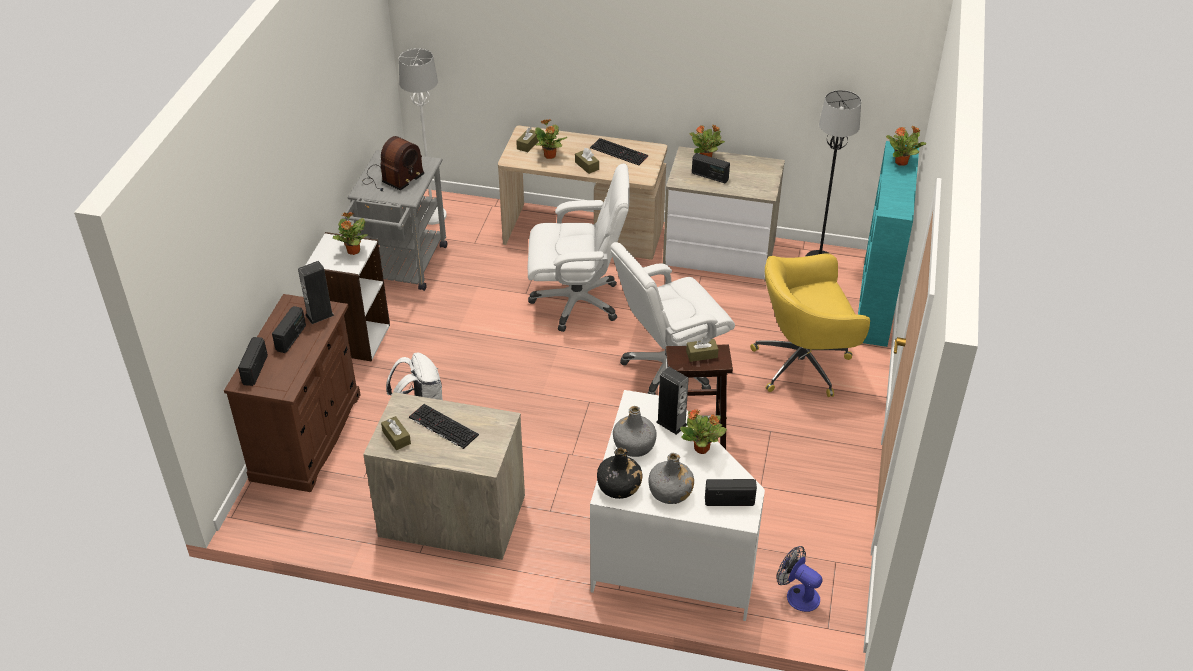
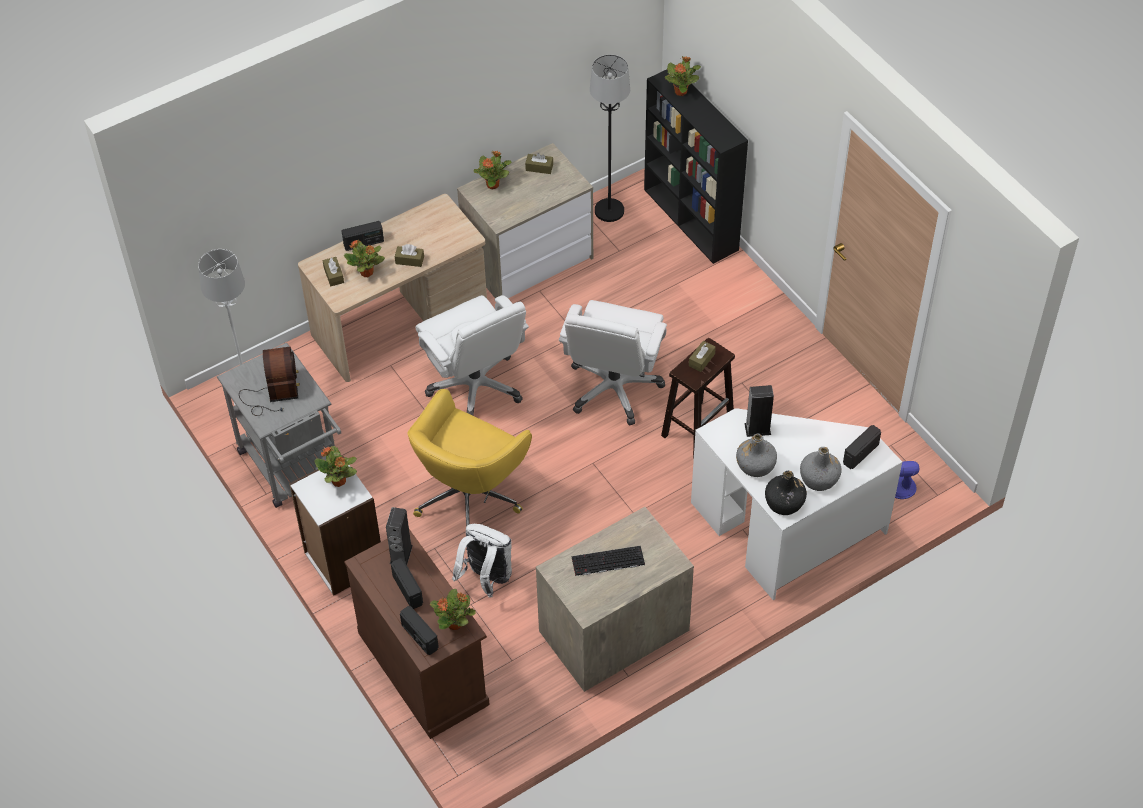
camera: 45 degrees left, 10 degrees up
brown tissue box [381,416,411,450] -> brown tissue box moved to [525,153,553,174]
white office chair [528,163,630,332] -> white office chair turned 105 degrees clockwise [416,295,529,415]
keyboard [590,138,648,165] -> none
potted plant [680,409,727,454] -> potted plant moved to [430,589,476,630]
radio [692,153,730,184] -> radio moved to [342,221,384,251]
yellow office chair [750,253,870,397] -> yellow office chair moved to [407,389,532,527]
turquoise bookcase [858,141,919,347] -> black bookcase [644,70,748,264]

